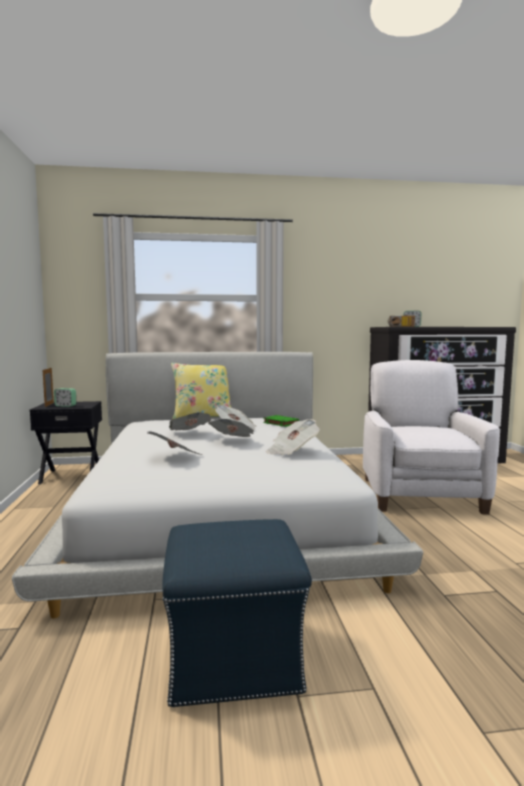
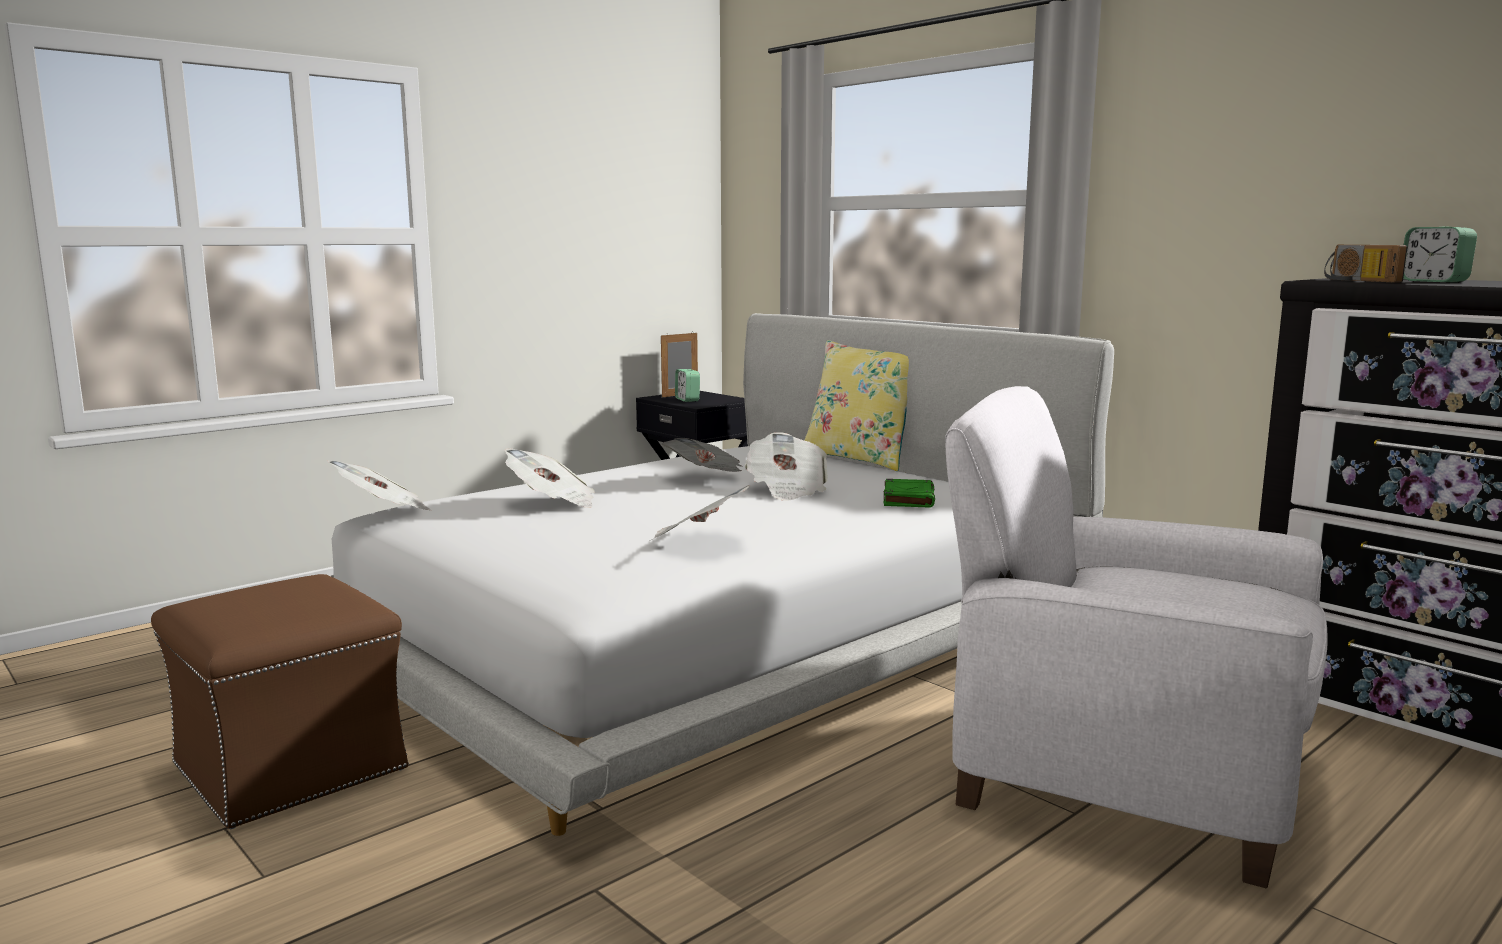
camera: 55 degrees right, 5 degrees up
blue ottoman [162,519,312,707] -> brown ottoman [151,574,409,829]
newspaper [208,419,254,437] -> newspaper moved to [327,460,431,510]
white armchair [363,360,499,515] -> white armchair turned 120 degrees counterclockwise [945,386,1328,888]

